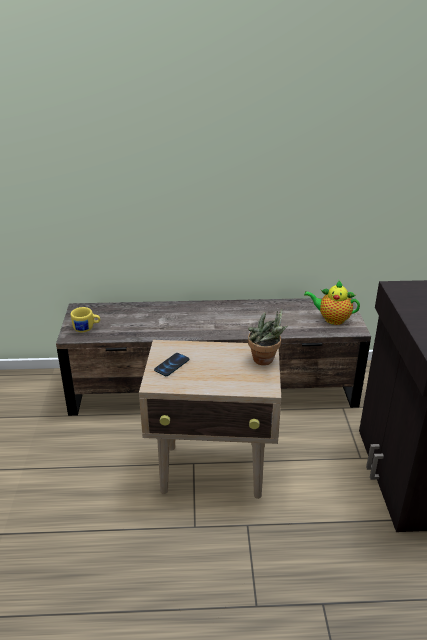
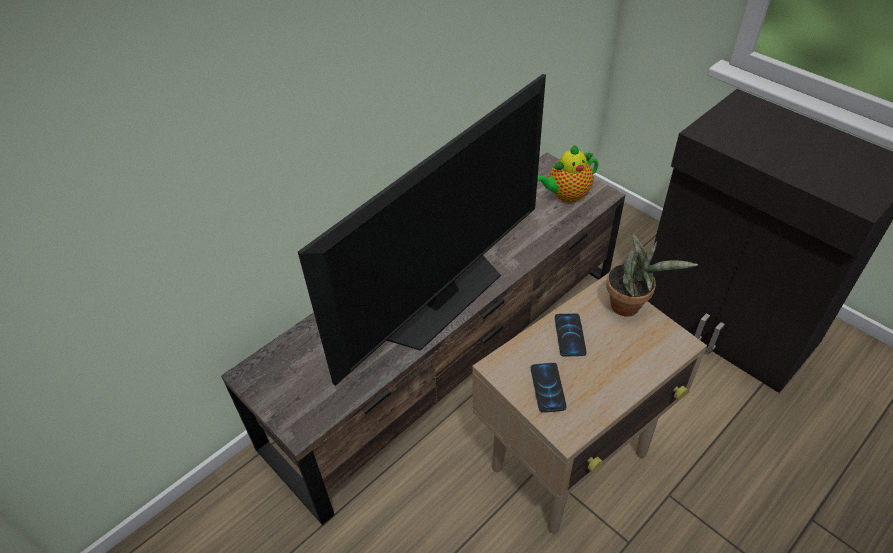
camera: 40 degrees left, 15 degrees up
yellow mug [71,307,100,333] -> none
none -> television [298,74,546,386]
none -> phone [555,313,587,357]

